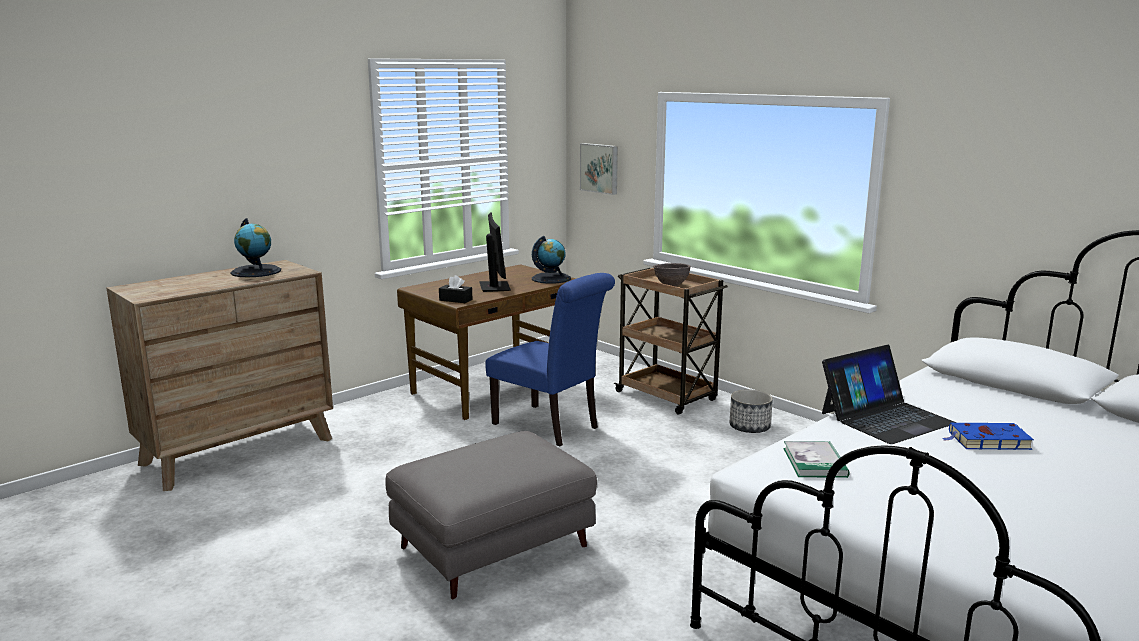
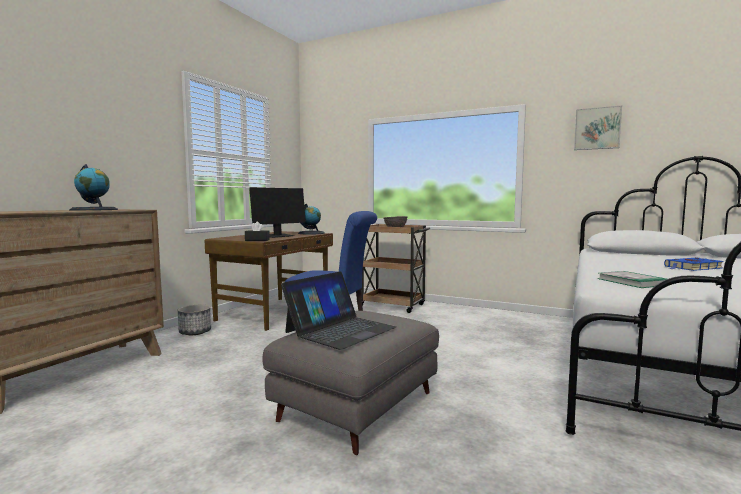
camera: 20 degrees left, 10 degrees down
monitor [479,212,511,292] -> monitor turned 75 degrees clockwise [249,187,306,238]
picture [580,143,618,195] -> picture moved to [574,106,622,150]
planter [730,389,773,433] -> planter moved to [178,305,211,335]
laptop [822,345,956,444] -> laptop moved to [281,271,396,350]

